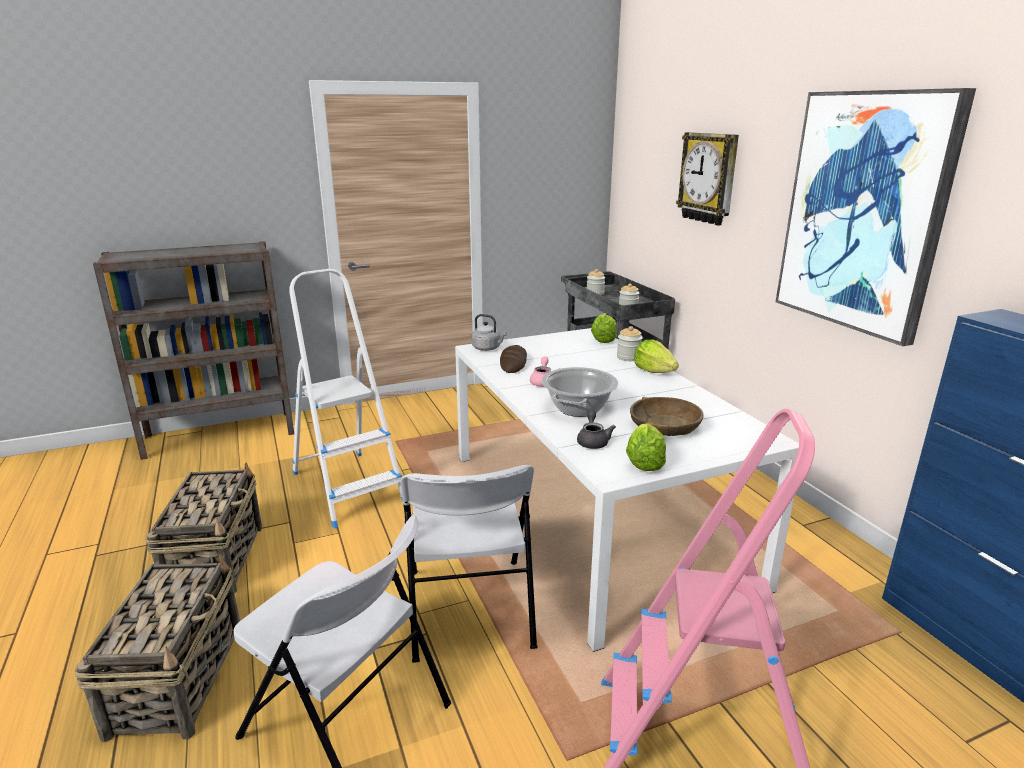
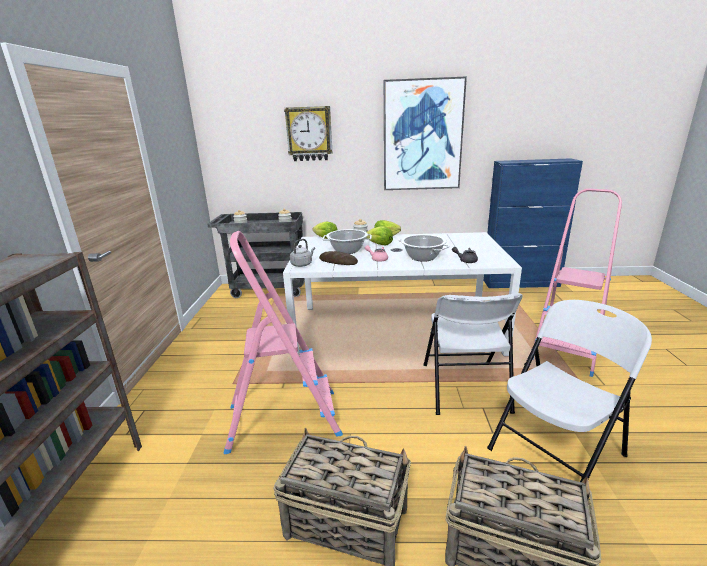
camera: 65 degrees left, 0 degrees up
white step ladder [289,269,403,528] -> pink step ladder [223,231,343,454]
white chair [401,465,538,663] -> white chair turned 75 degrees clockwise [423,293,523,415]
lettuce [626,423,666,471] -> lettuce moved to [366,226,393,245]
brown bowl [630,397,704,436] -> none
none -> cooking pot [322,229,372,254]

